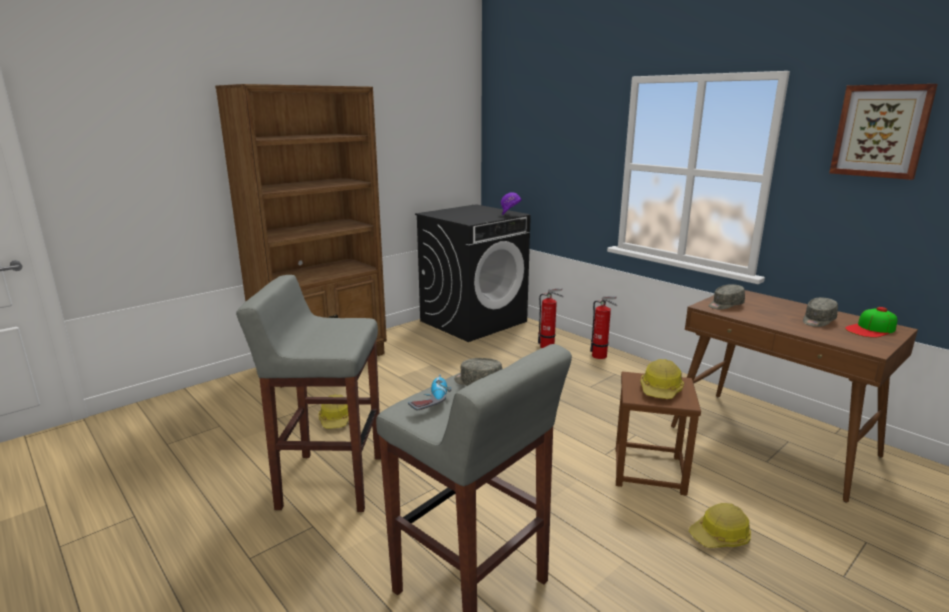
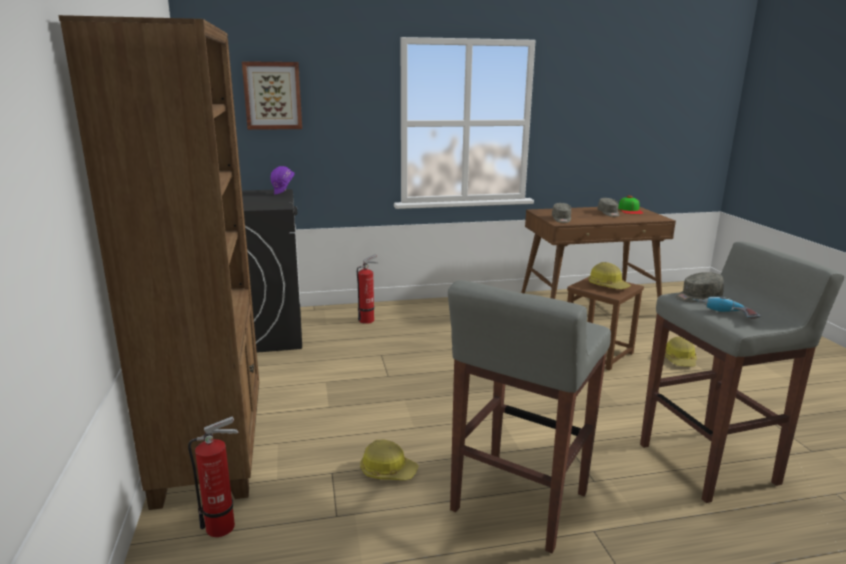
camera: 60 degrees left, 0 degrees up
fire extinguisher [590,296,617,359] -> fire extinguisher moved to [188,416,239,537]
picture [829,84,938,180] -> picture moved to [242,61,302,130]

